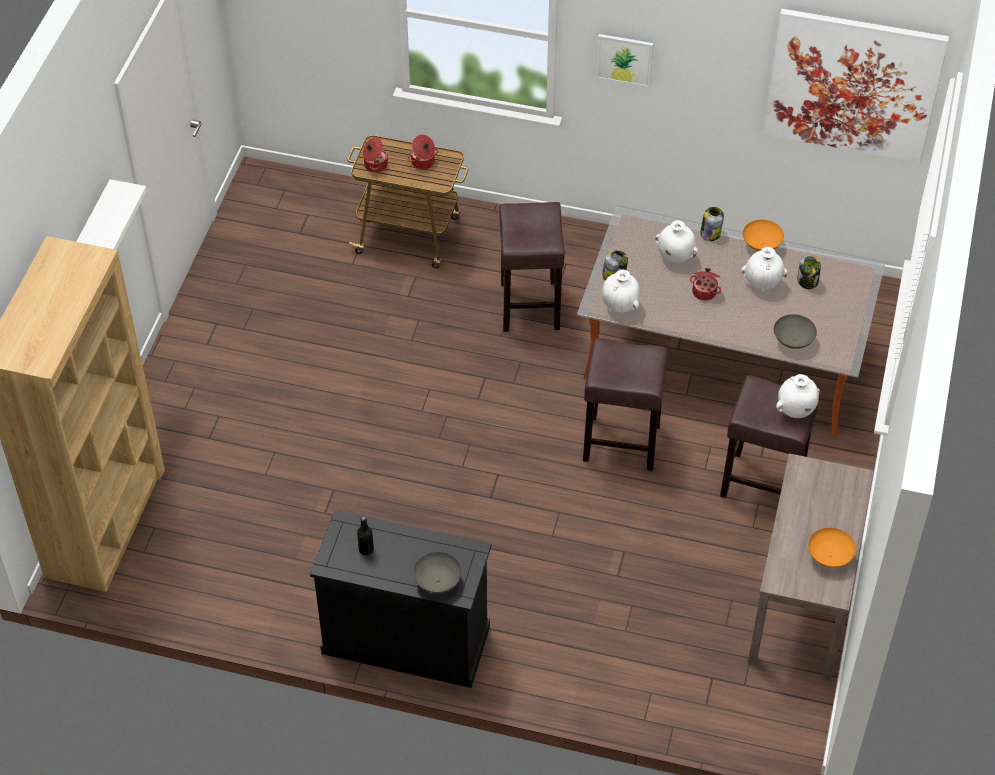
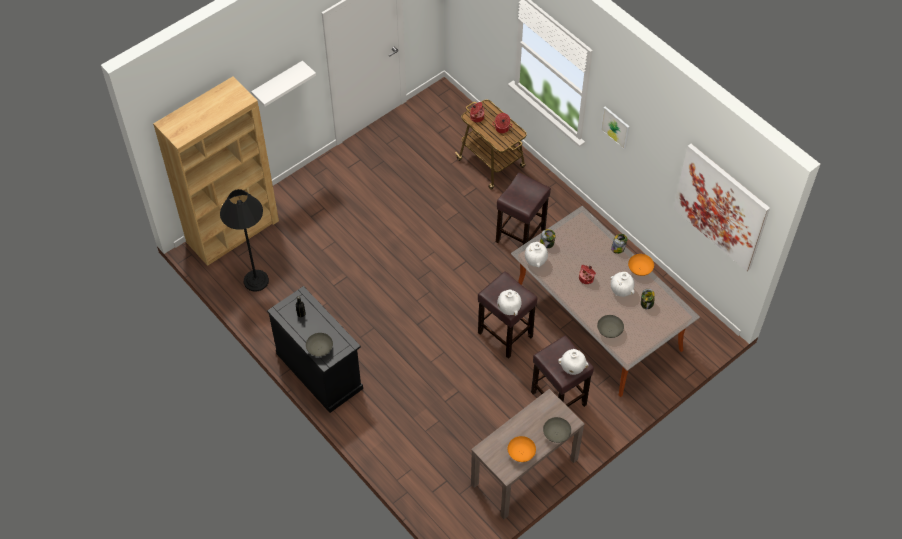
camera: 35 degrees right, 5 degrees up
white vase [655,220,698,263] -> white vase moved to [497,289,521,316]
none -> black floor lamp [220,189,269,292]
none -> grey bowl [543,417,571,443]

